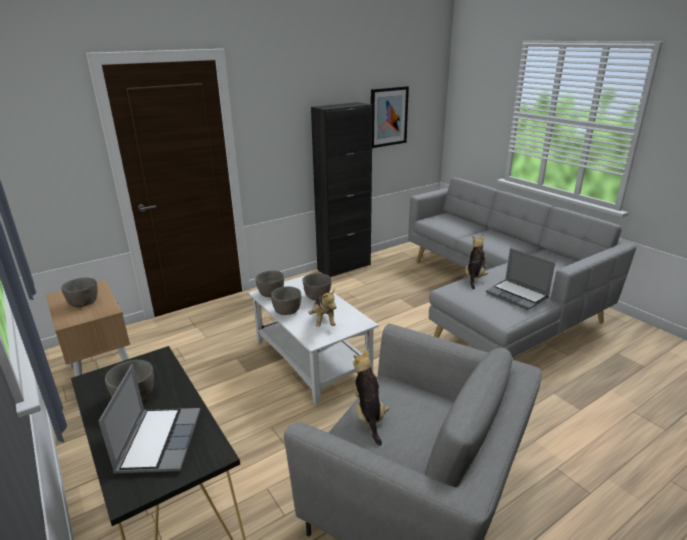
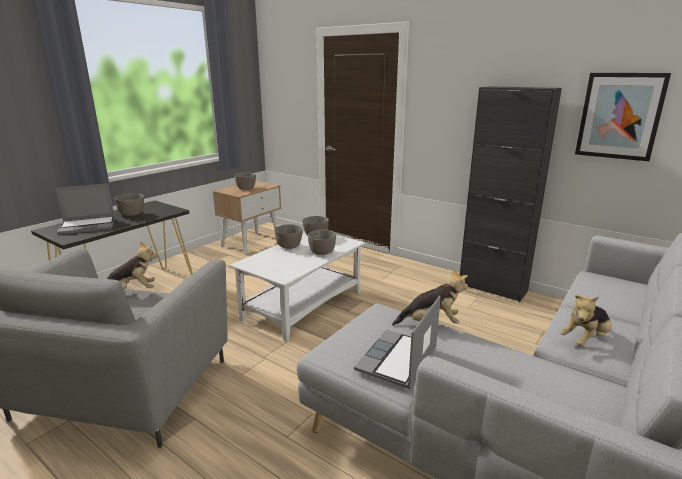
camera: 70 degrees right, 5 degrees down
plush toy [308,289,336,327] -> plush toy moved to [559,295,612,346]

